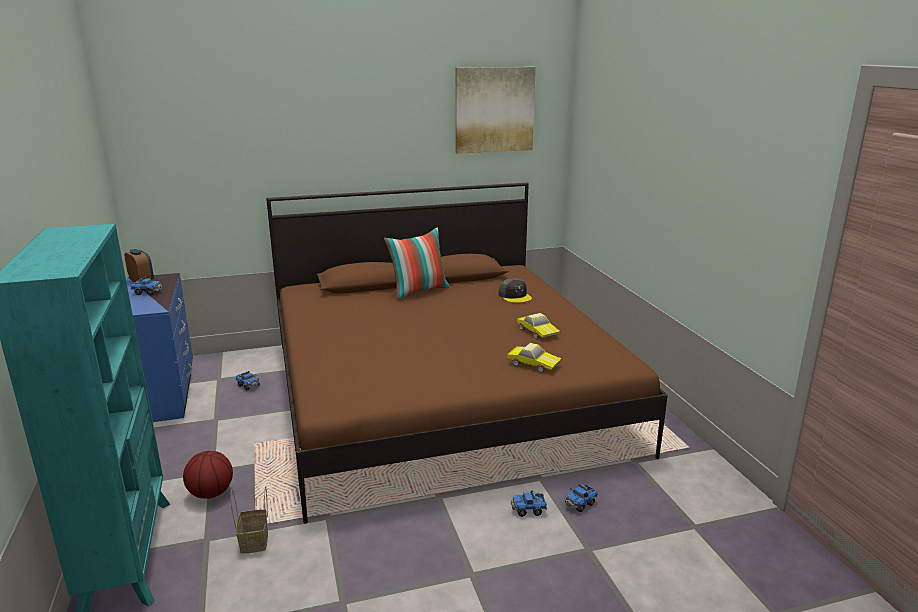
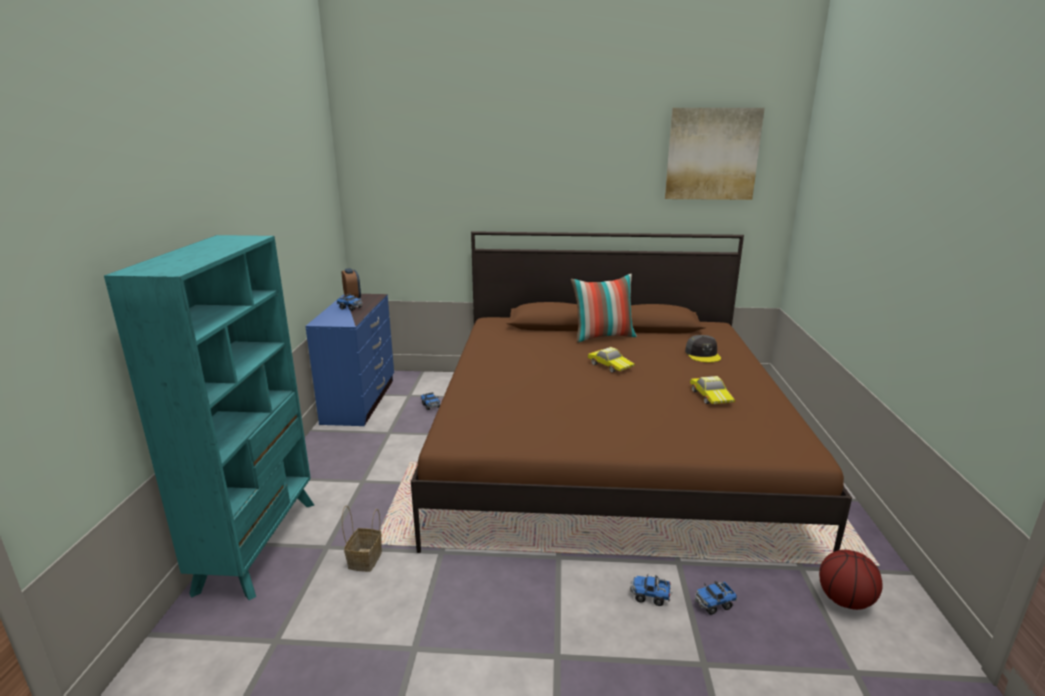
camera: 20 degrees right, 0 degrees up
basketball [183,451,233,499] -> basketball moved to [819,550,883,610]
toy car [507,343,562,372] -> toy car moved to [588,347,635,373]

